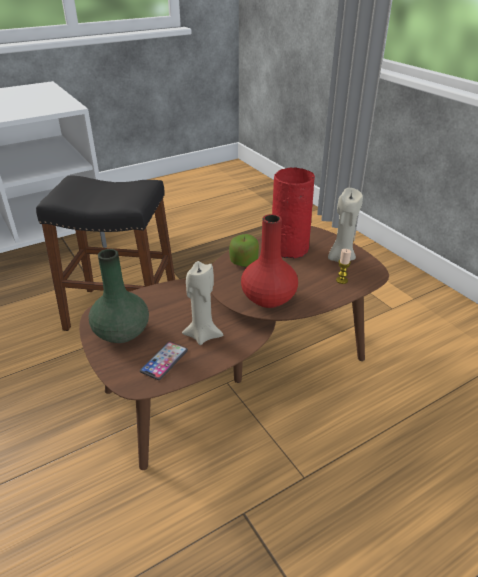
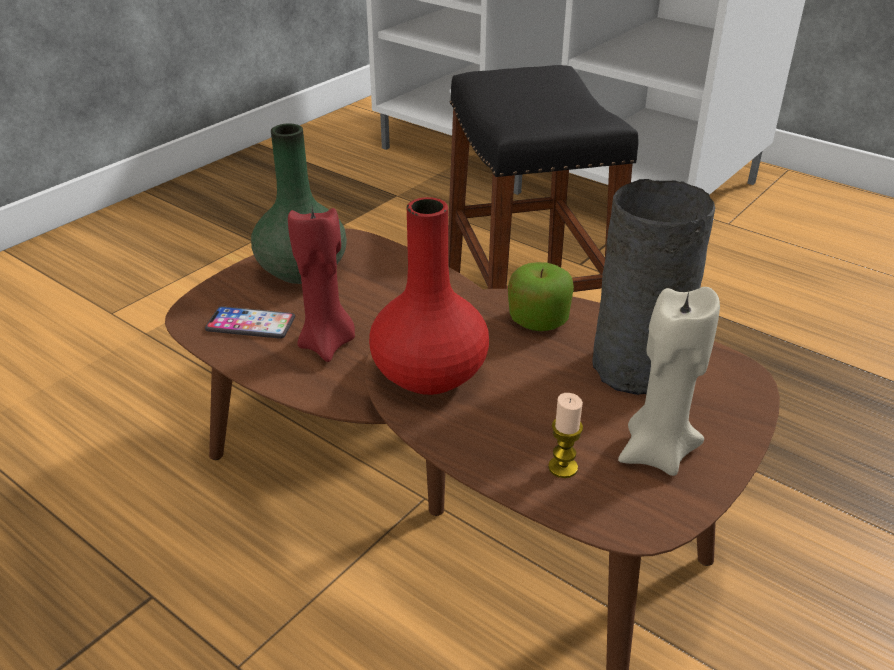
camera: 70 degrees right, 0 degrees up
beige candle [182,261,223,345] -> red candle [288,207,355,362]
red vase [272,167,315,259] -> grey vase [592,179,715,395]

